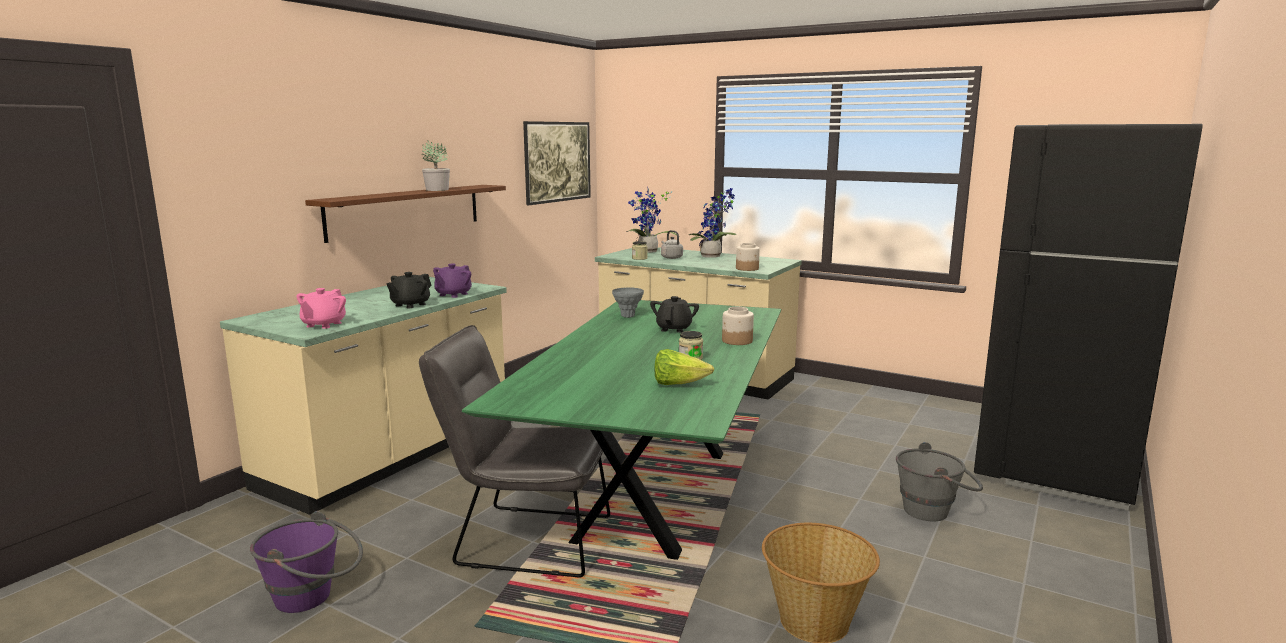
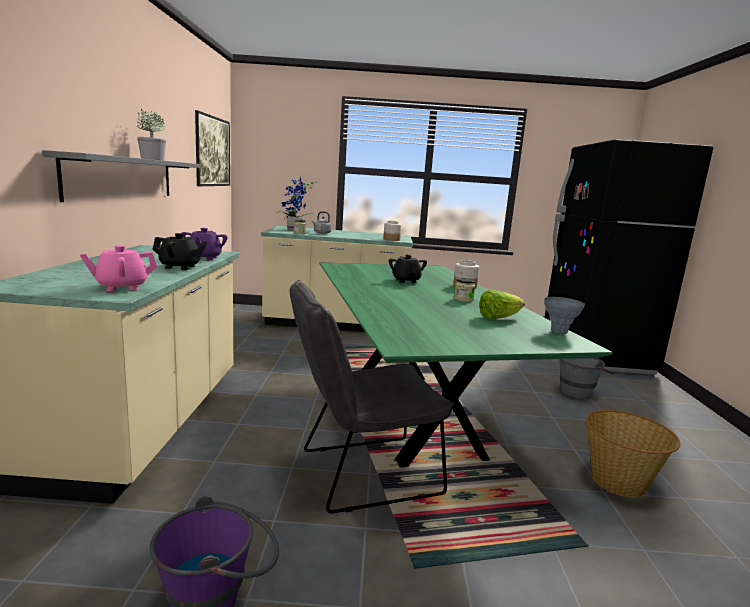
camera: 30 degrees left, 0 degrees up
pink teapot [296,288,346,329] -> pink teapot turned 75 degrees clockwise [80,245,157,291]
brown shelf [305,185,506,243] -> grey shelf [42,150,199,202]
black teapot [386,272,431,308] -> black teapot turned 90 degrees counterclockwise [152,233,208,270]
grey vase [612,287,644,318] -> grey vase moved to [544,297,585,334]
potted plant [689,188,737,258] -> none

